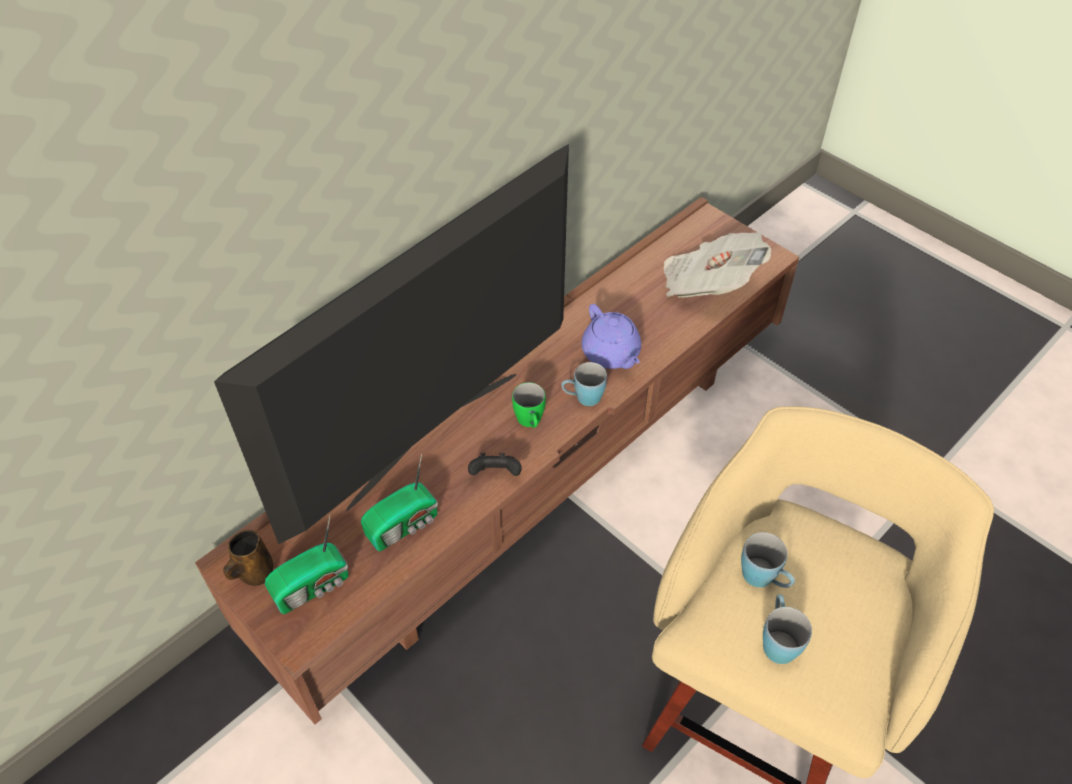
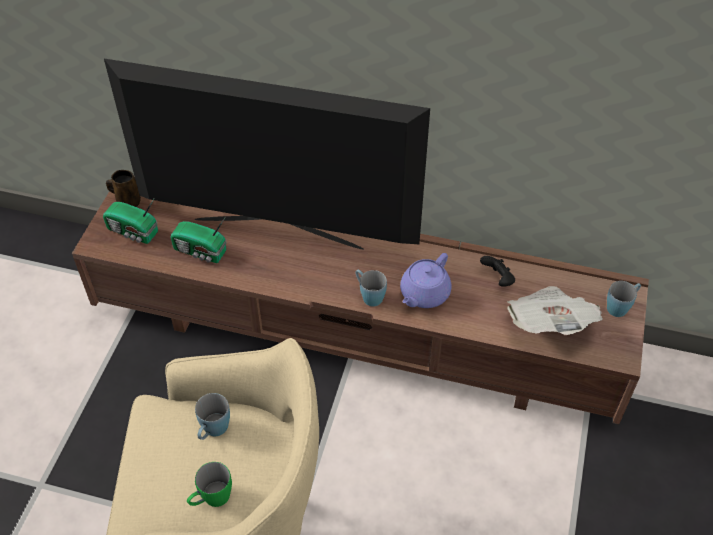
camera: 60 degrees right, 0 degrees up
black game controller [468,453,522,476] -> black game controller moved to [480,256,515,287]
green mug [512,382,546,428] -> green mug moved to [187,462,232,507]
blue mug [763,594,812,664] -> blue mug moved to [607,281,641,317]

